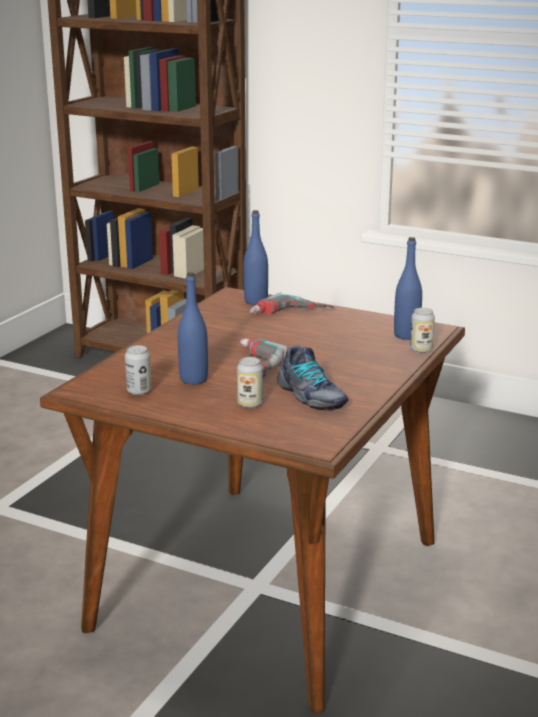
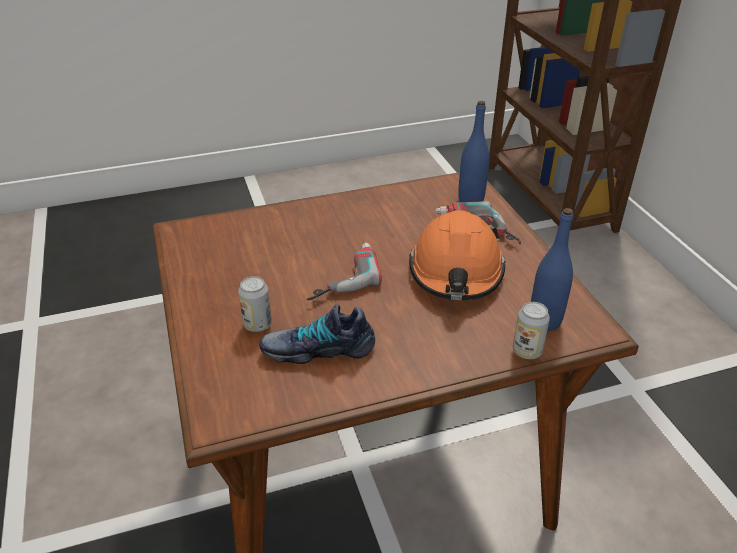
camera: 45 degrees right, 15 degrees up
can [125,345,151,395] -> none
blue bottle [178,272,208,385] -> none
shoe [277,345,349,411] -> shoe turned 75 degrees clockwise [259,304,375,364]
none -> orange hard hat [409,210,505,300]

